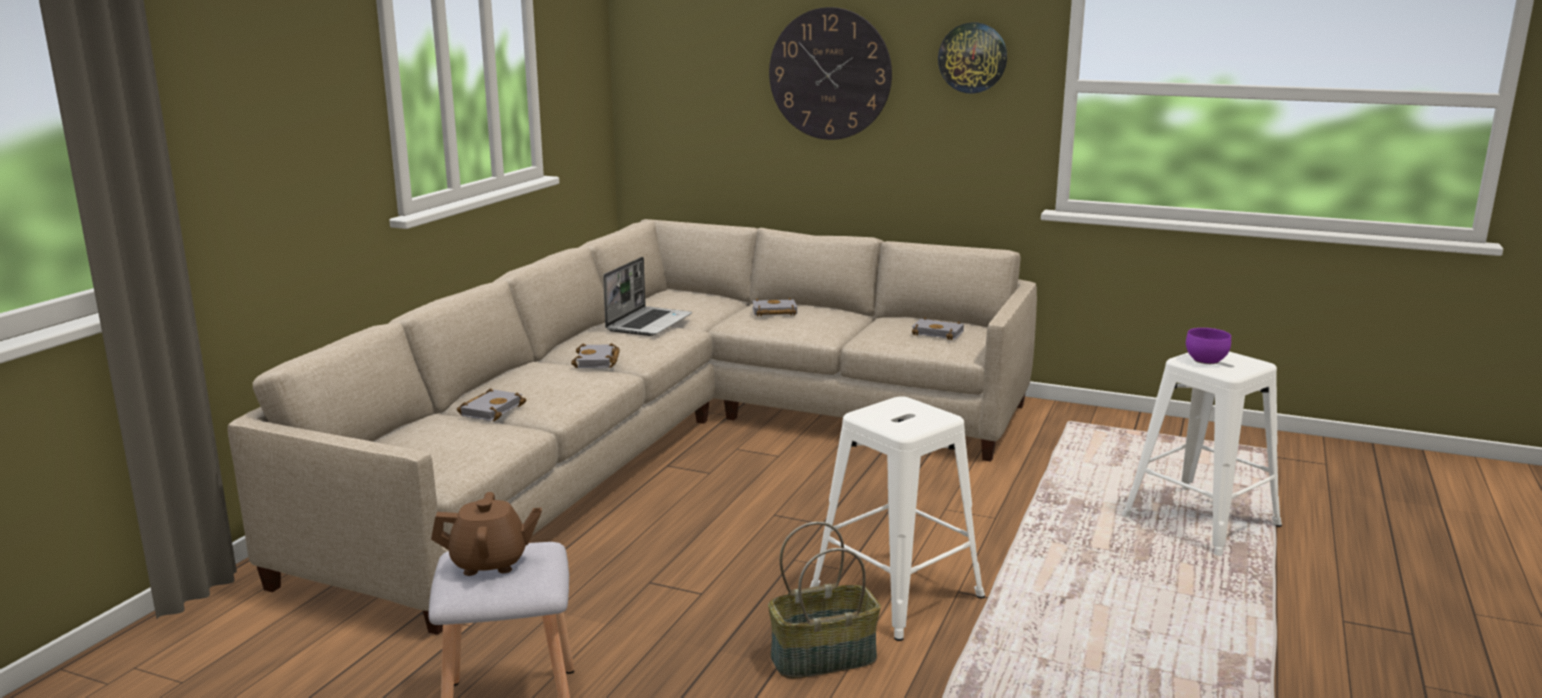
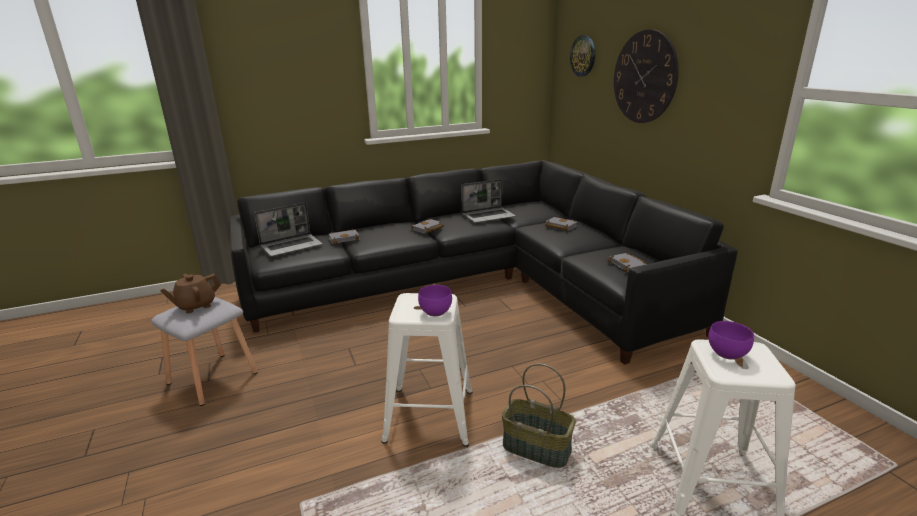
camera: 45 degrees right, 5 degrees up
beige sofa [228,219,1037,635] -> black sofa [230,160,738,365]
brown teapot [431,492,542,576] -> brown teapot turned 105 degrees clockwise [160,274,221,313]
basket [768,522,881,679] -> basket moved to [502,363,576,468]
wall clock [938,22,1007,93] -> wall clock moved to [570,35,595,77]
none -> laptop [254,203,323,257]
none -> purple bowl [418,285,452,317]

